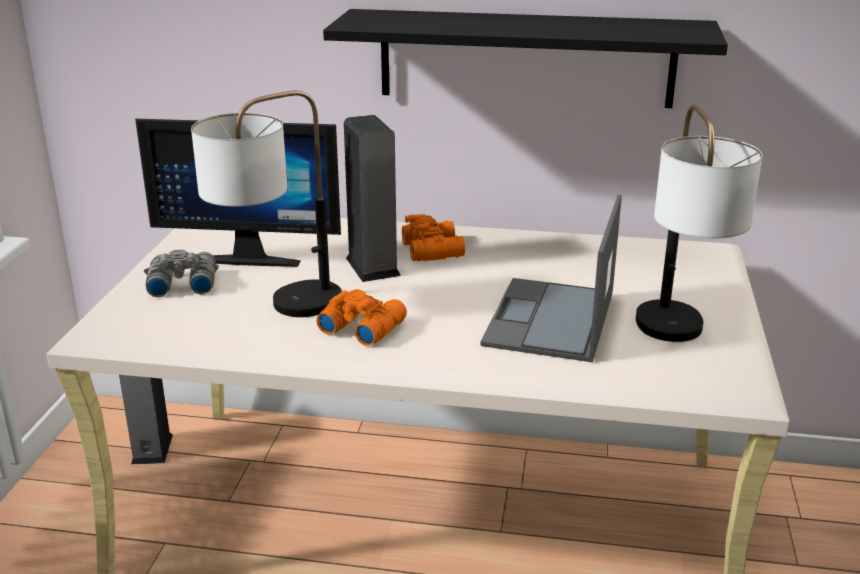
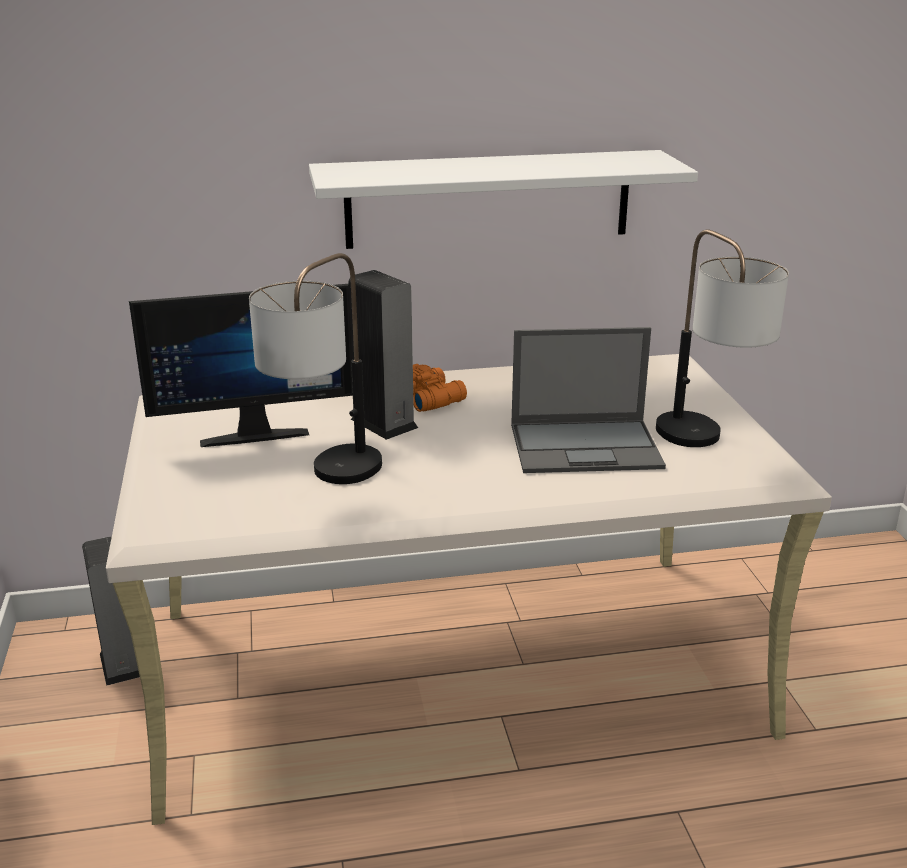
camera: 20 degrees left, 0 degrees up
grey binoculars [144,250,219,297] -> none
orange binoculars [316,289,407,346] -> none
black shelf [323,9,728,108] -> white shelf [309,150,698,249]
laptop [480,195,622,362] -> laptop turned 90 degrees counterclockwise [511,327,666,473]

